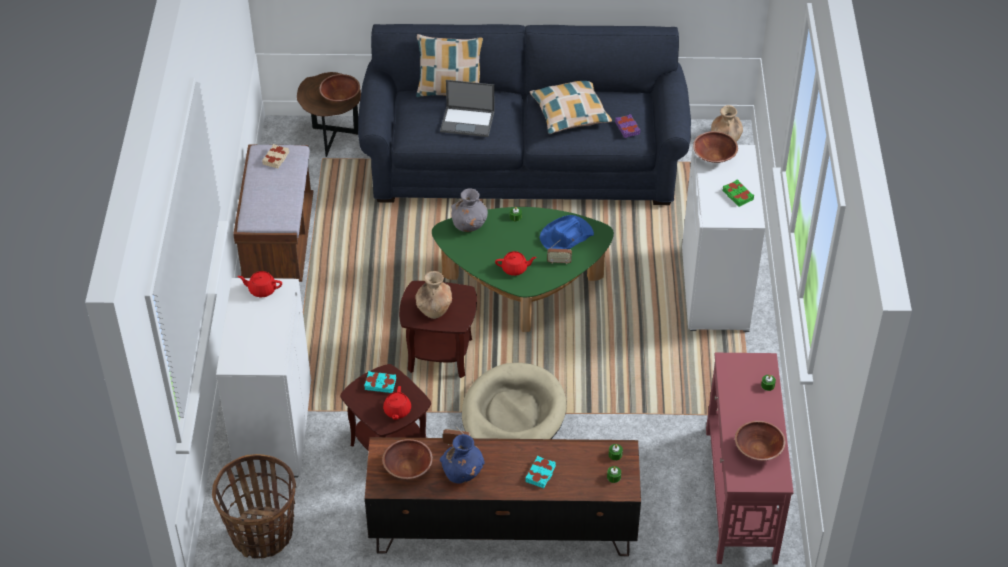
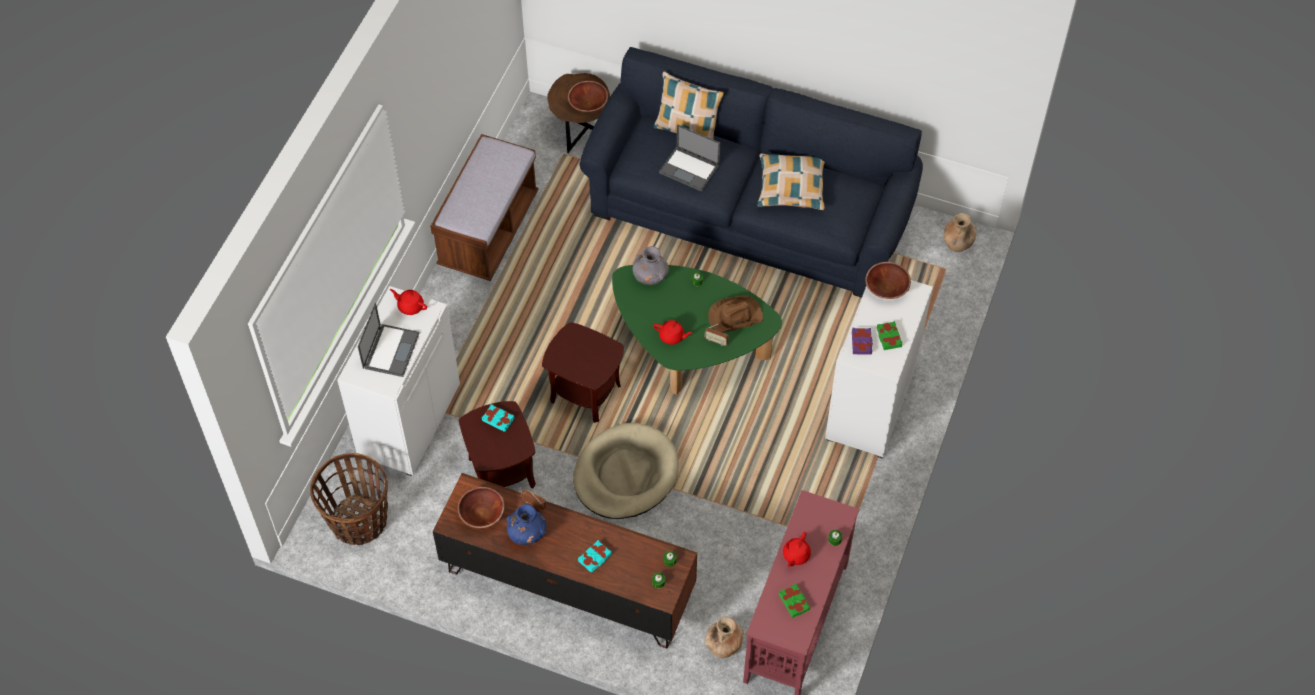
camera: 20 degrees right, 10 degrees up
beige book [262,144,289,168] -> none
red teapot [383,386,411,420] -> red teapot moved to [783,532,811,567]
brown vase [415,271,452,319] -> brown vase moved to [705,617,744,658]
blue hat [540,215,594,250] -> brown hat [708,296,763,333]
purple book [615,114,640,138] -> purple book moved to [852,328,873,355]
brown bowl [735,421,786,461] -> green book [779,584,810,618]
none -> laptop [358,303,420,377]

